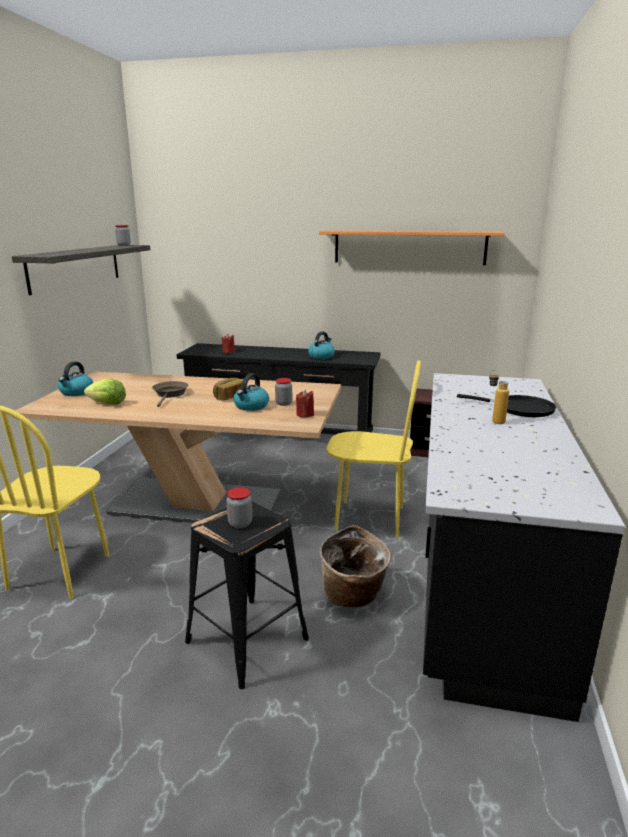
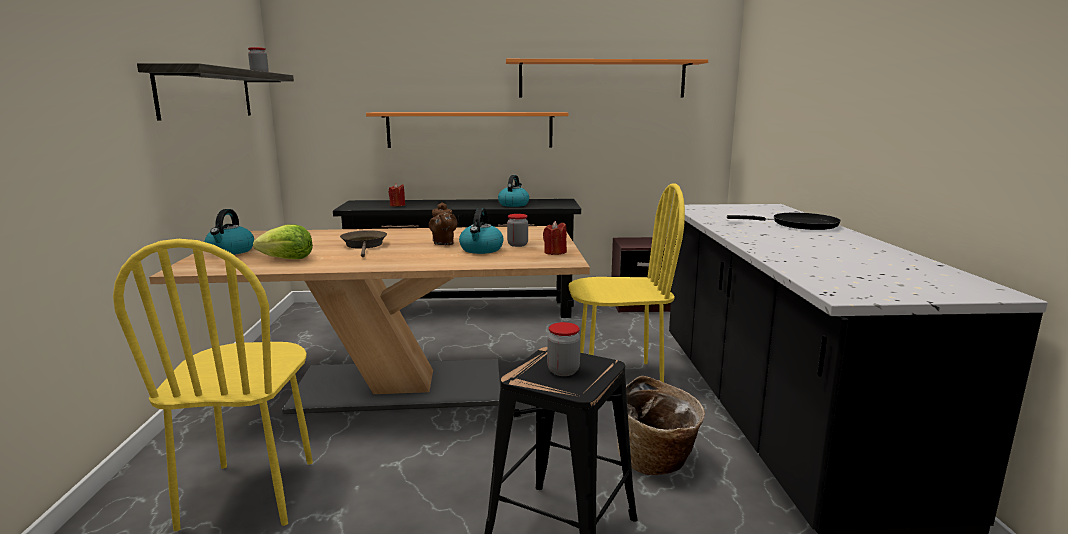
camera: 15 degrees left, 5 degrees down
bread [213,378,243,401] -> brown teapot [429,202,457,245]
bottle [489,370,509,424] -> none
none -> orange shelf [366,112,568,148]

